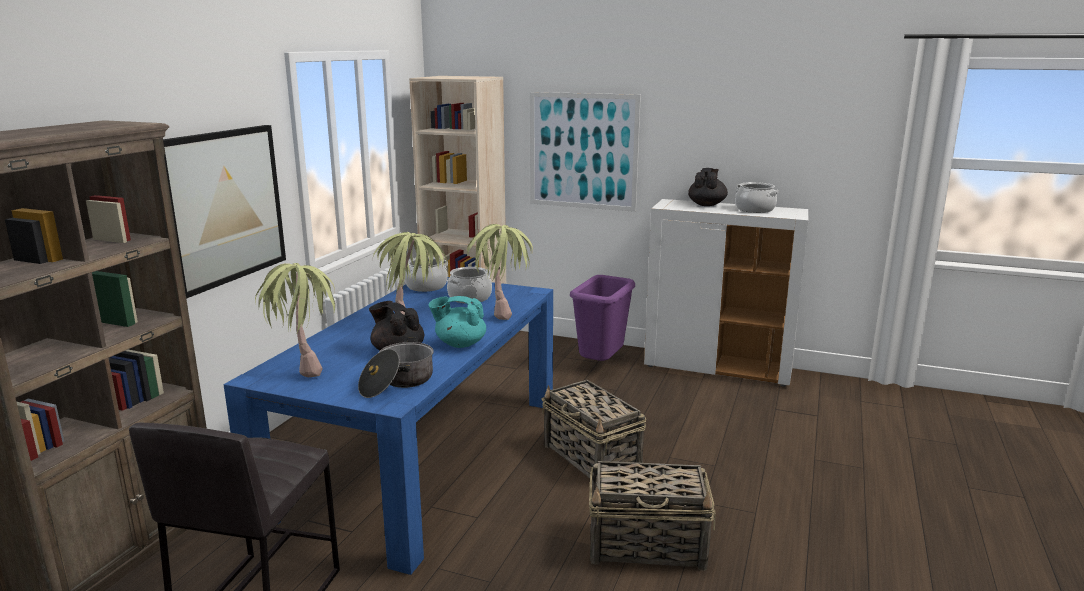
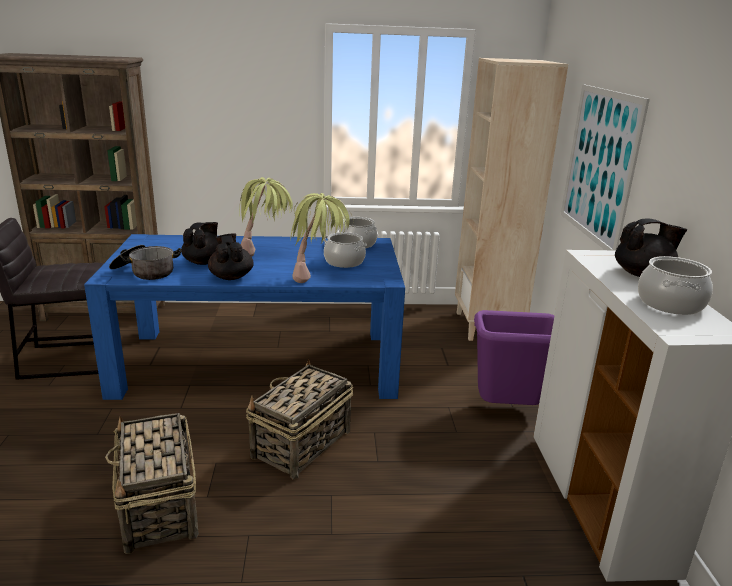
camera: 65 degrees right, 5 degrees up
picture [163,125,286,299] -> none
potted plant [255,263,335,377] -> none
turquoise teapot [429,296,486,348] -> black teapot [208,233,254,280]

